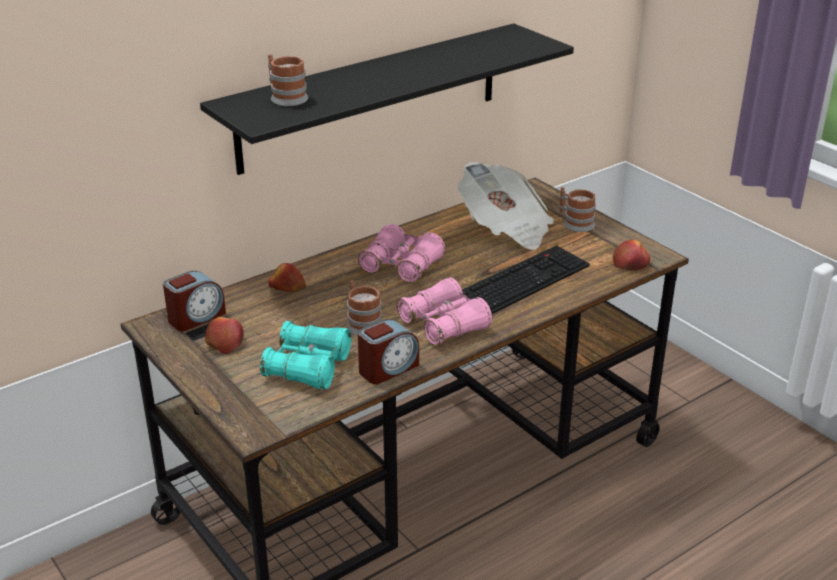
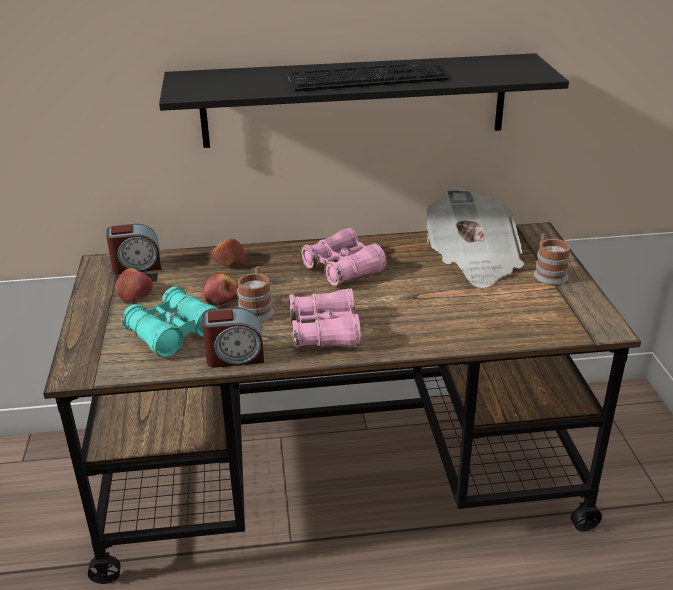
camera: 30 degrees right, 0 degrees up
mug [268,54,308,106] -> none
keyboard [462,245,590,314] -> keyboard moved to [288,62,448,92]
apple [613,240,650,271] -> apple moved to [202,273,238,306]

